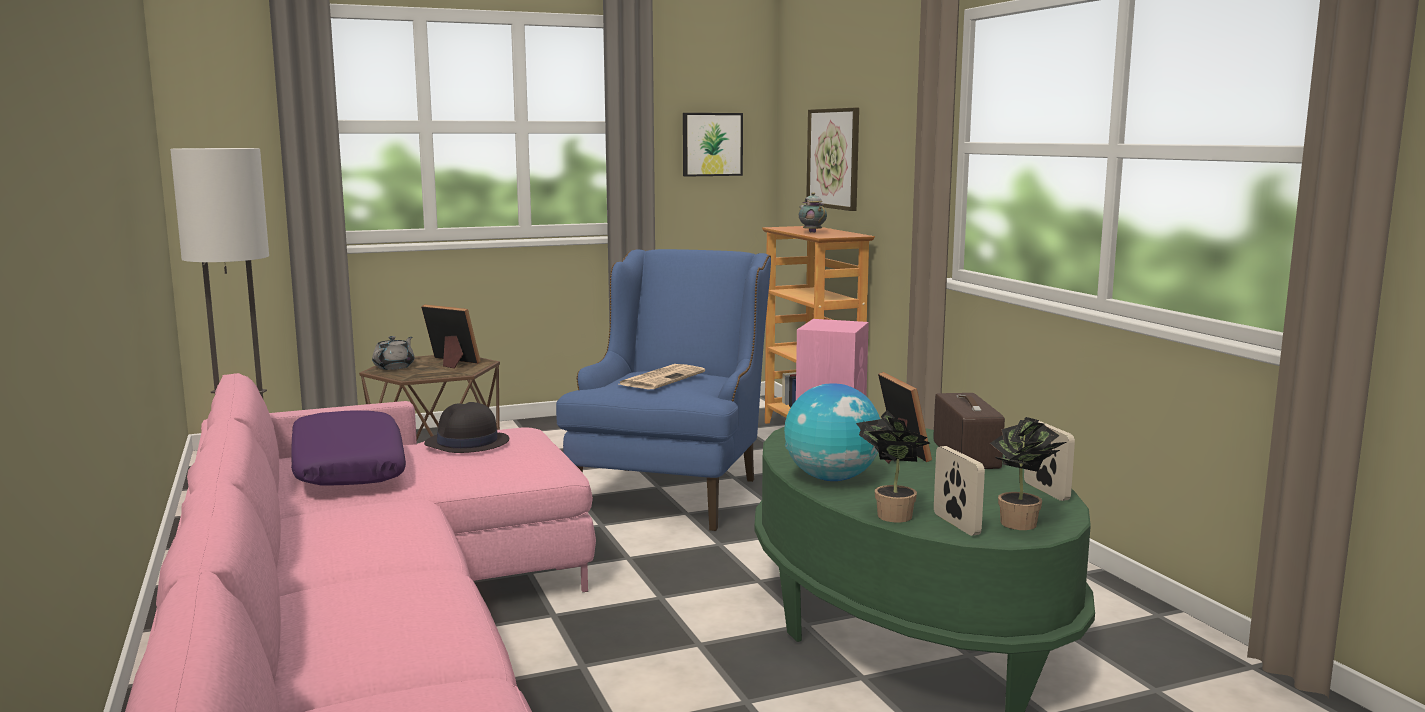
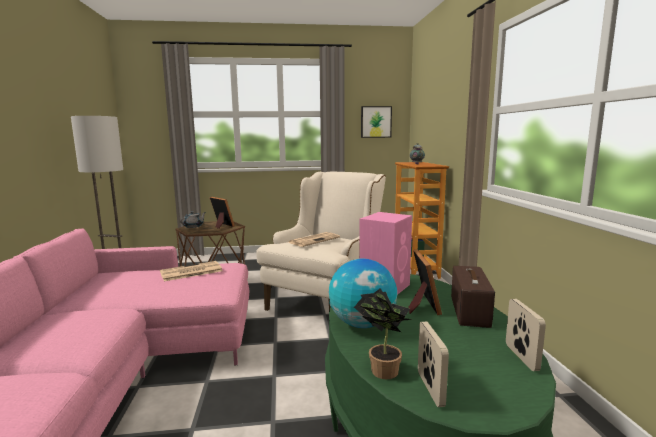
camera: 15 degrees right, 0 degrees up
purple pillow [291,410,406,486] -> none
black hat [424,402,509,453] -> newspaper [160,261,222,281]
blue armchair [556,249,771,531] -> beige armchair [256,172,386,311]
picture [806,108,859,211] -> none
potted plant [990,417,1066,530] -> none

